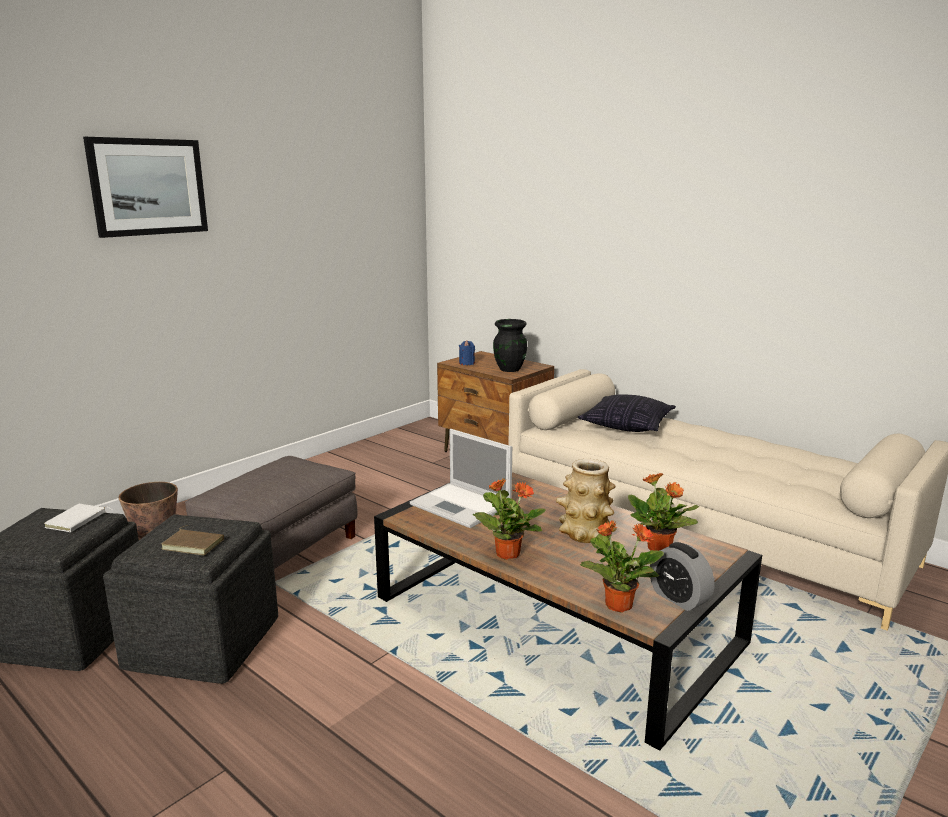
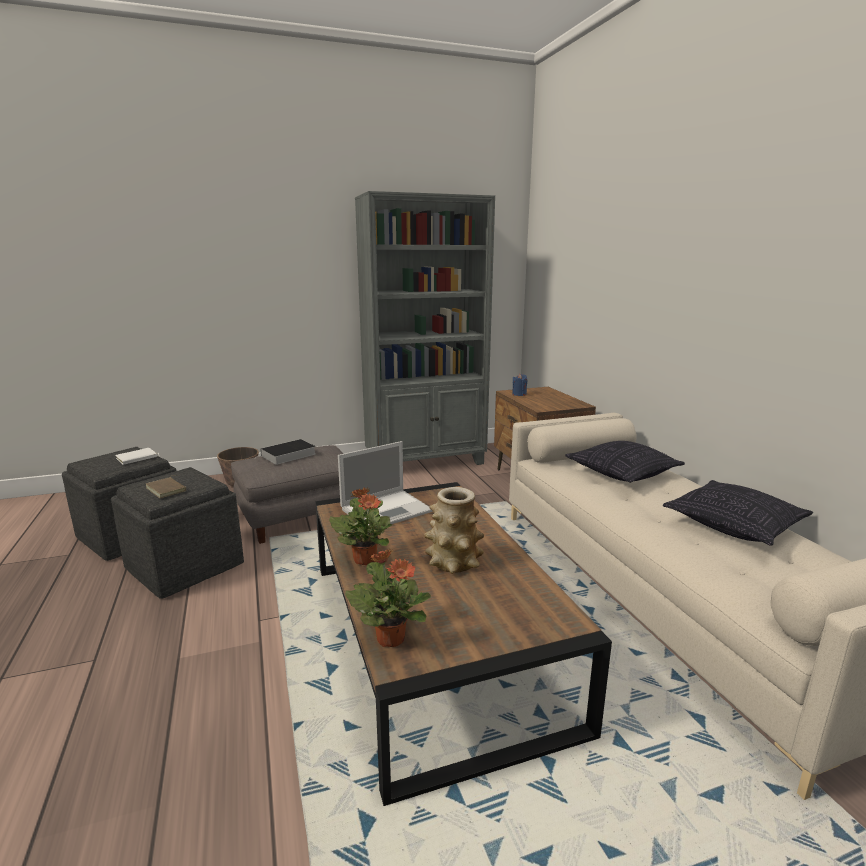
camera: 30 degrees right, 0 degrees up
picture [83,137,208,238] -> none
laptop [410,429,512,528] -> laptop turned 105 degrees counterclockwise [338,441,432,525]
black vase [493,319,527,372] -> none
potted plant [628,473,699,551] -> none
alarm clock [650,542,714,611] -> none
none -> book [254,439,316,465]
none -> grey bookcase [355,191,495,465]
none -> pillow [663,480,813,546]

